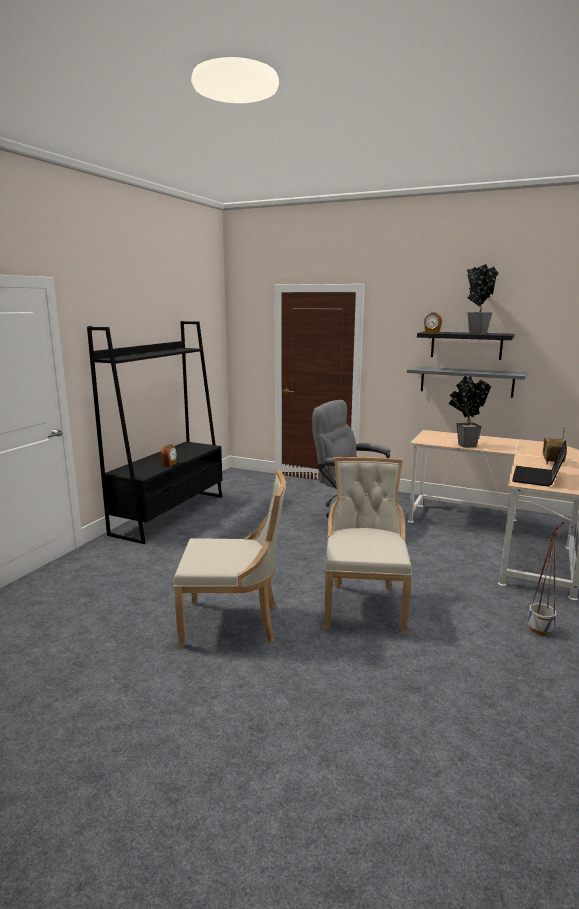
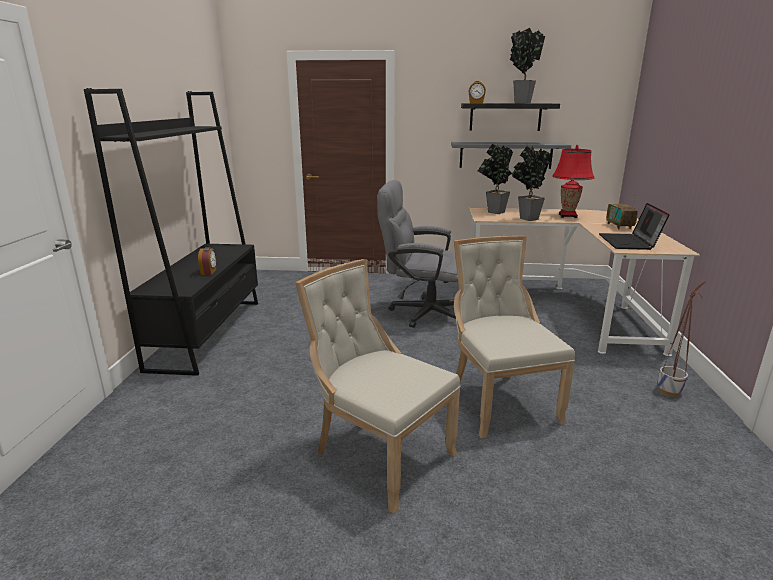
camera: 20 degrees left, 5 degrees up
beige chair [174,470,286,648] -> beige chair turned 120 degrees counterclockwise [295,259,461,514]
none -> potted plant [478,143,513,214]
none -> red table lamp [552,145,594,218]

